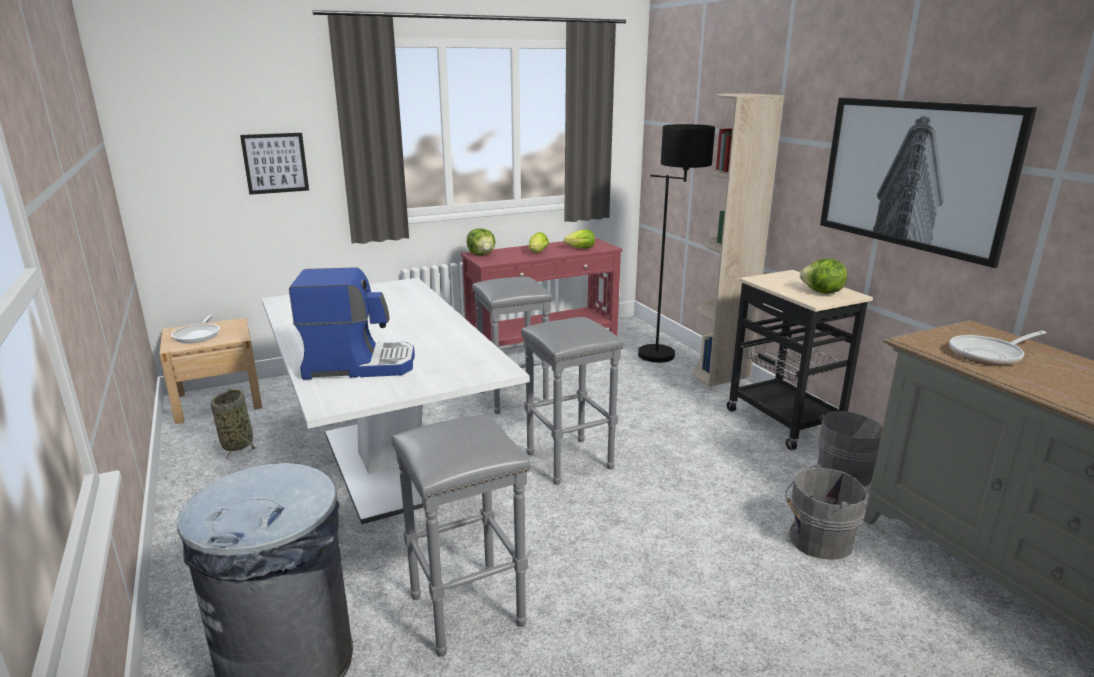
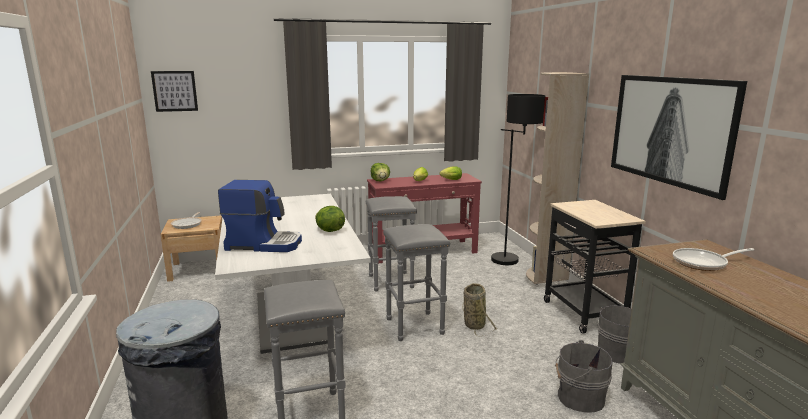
camera: 10 degrees right, 5 degrees down
basket [211,389,257,460] -> basket moved to [462,283,497,335]
picture [240,133,309,195] -> picture moved to [151,71,198,112]
lettuce [800,259,847,294] -> lettuce moved to [315,206,345,232]

